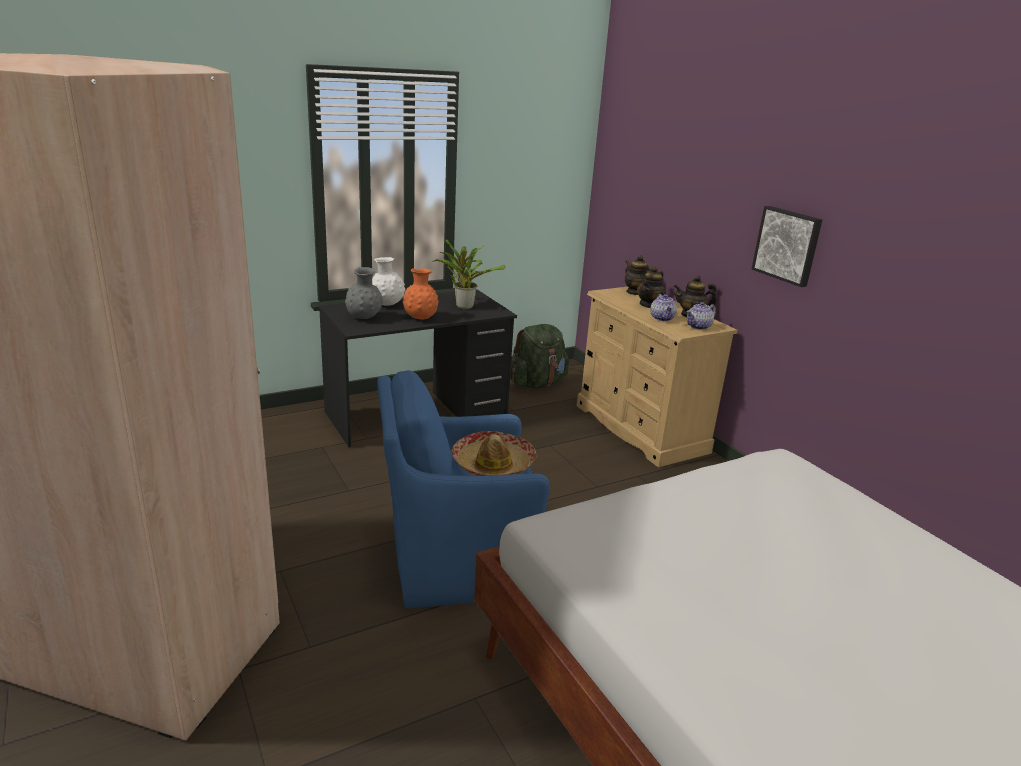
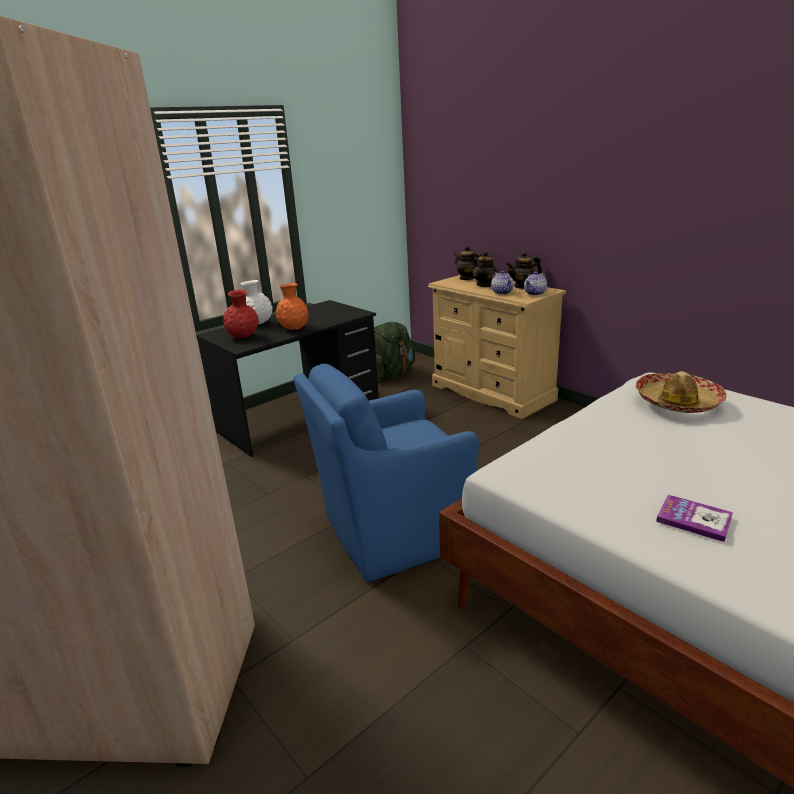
camera: 10 degrees left, 0 degrees up
grey vase [345,267,383,319] -> red vase [223,290,259,338]
potted plant [432,239,506,309] -> none
hat [452,431,536,476] -> hat moved to [636,371,726,413]
picture [752,206,822,287] -> none
none -> book [656,494,733,542]

